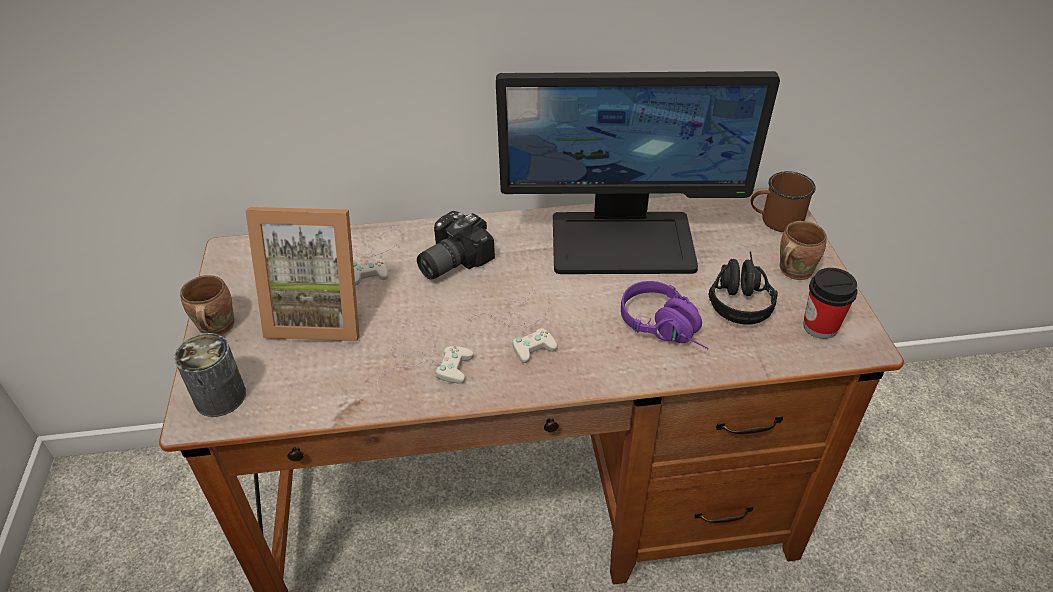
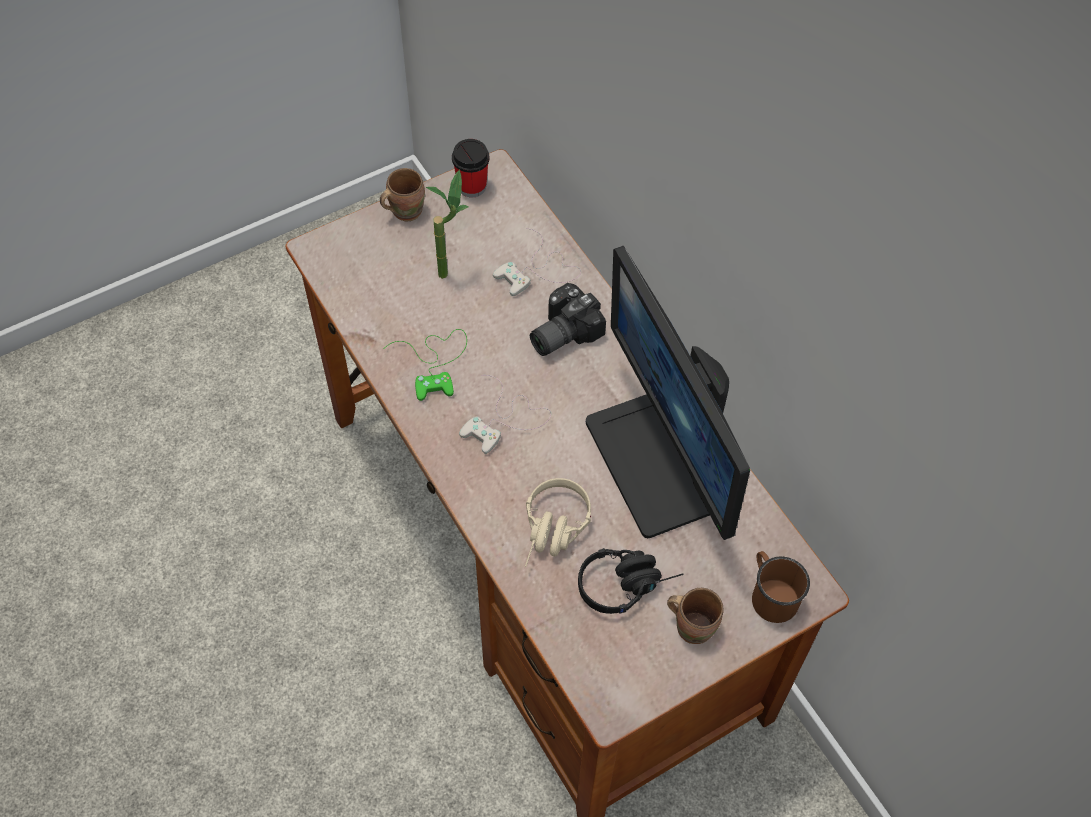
camera: 65 degrees right, 15 degrees up
can [174,333,246,417] -> none
picture frame [245,207,360,342] -> potted plant [426,169,469,279]
white game controller [377,322,474,392] -> green game controller [384,329,467,401]
camera [417,211,495,280] -> camera turned 60 degrees counterclockwise [530,283,606,356]
purple headphones [621,281,709,349] -> beige headphones [525,478,591,567]
cup [803,268,858,339] -> cup moved to [452,139,490,197]

